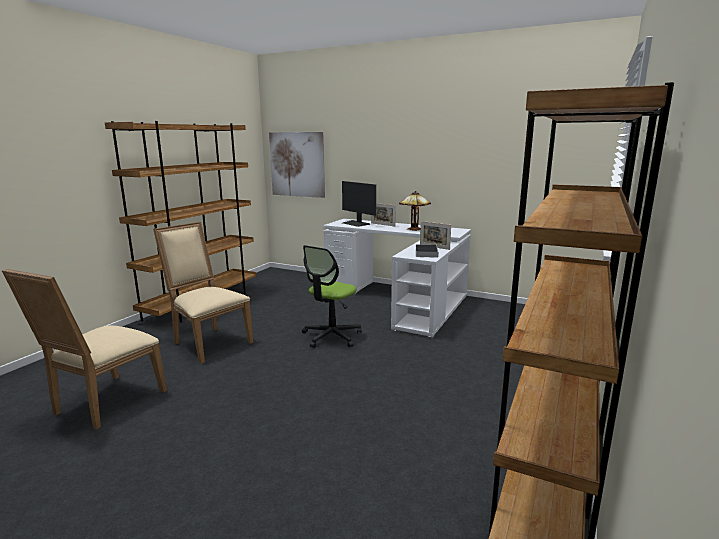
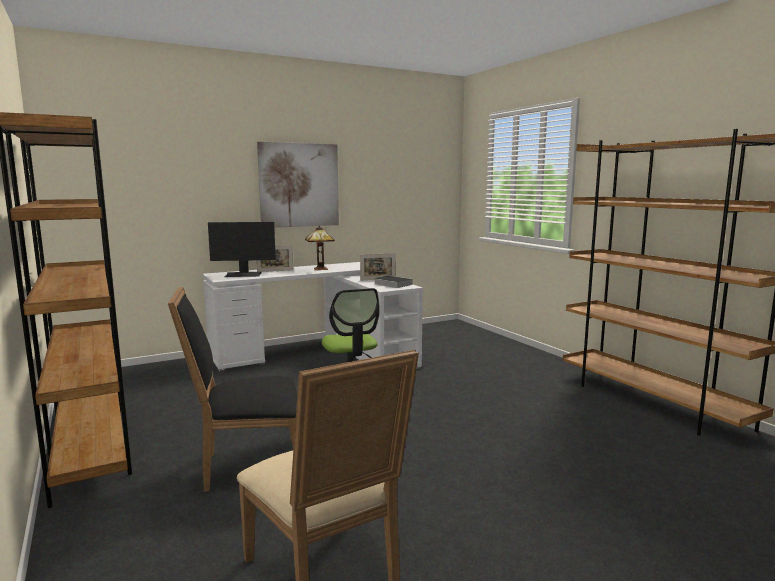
camera: 55 degrees left, 5 degrees down
beige chair [153,222,253,364] -> black chair [168,286,297,492]
picture [269,132,325,198] -> picture moved to [257,142,339,228]

